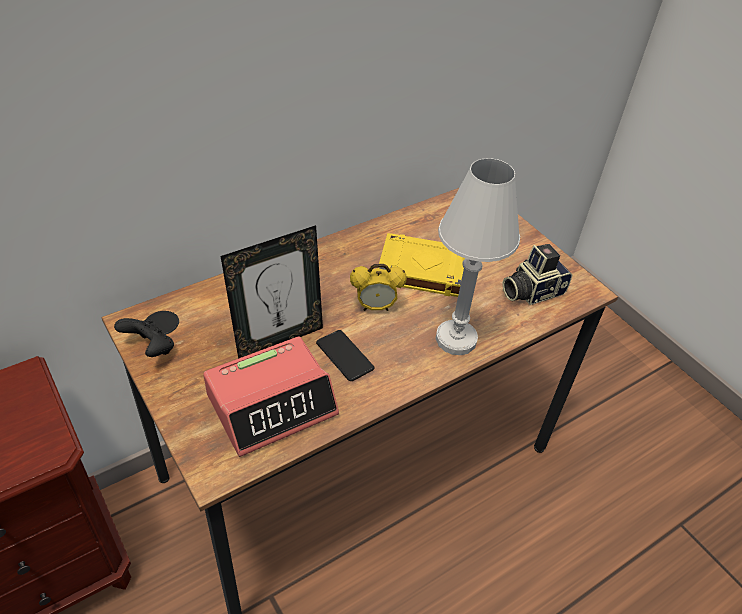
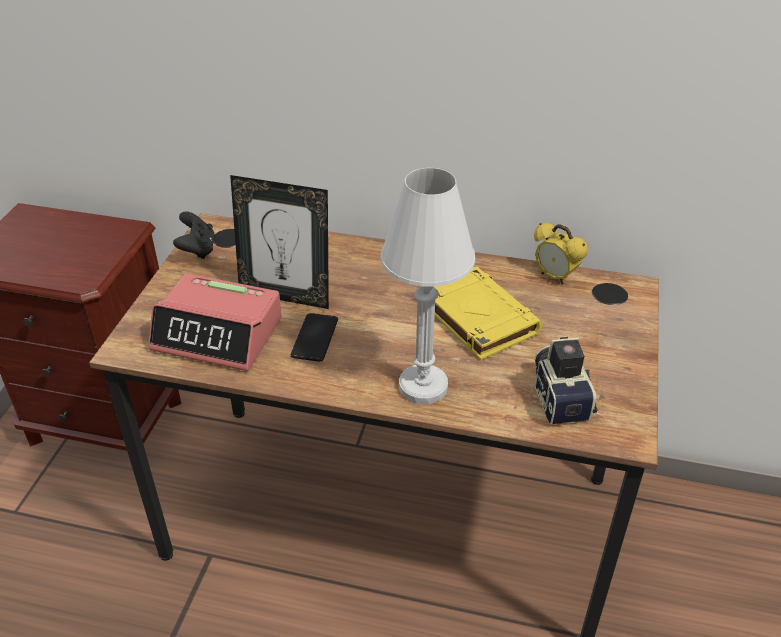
camera: 50 degrees right, 5 degrees down
alarm clock [350,264,407,311] -> alarm clock moved to [534,223,588,285]
camera [502,244,572,305] -> camera turned 60 degrees clockwise [535,337,598,425]

